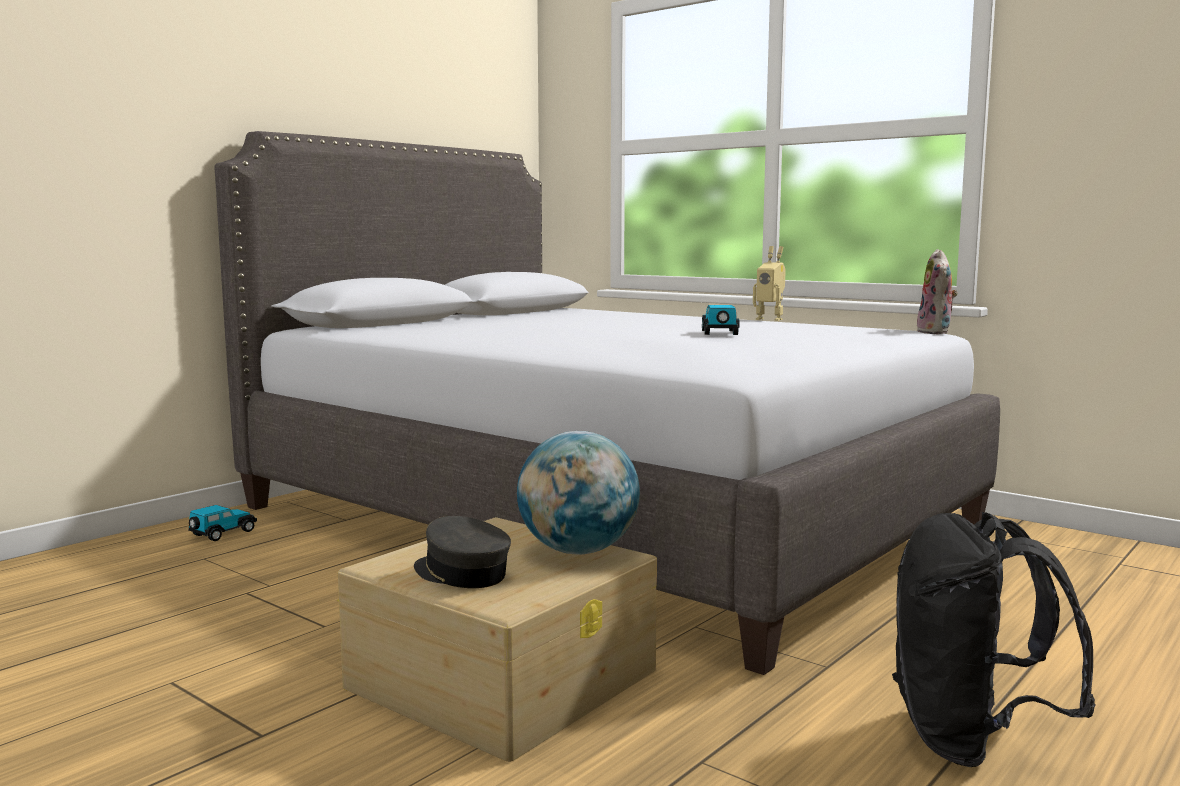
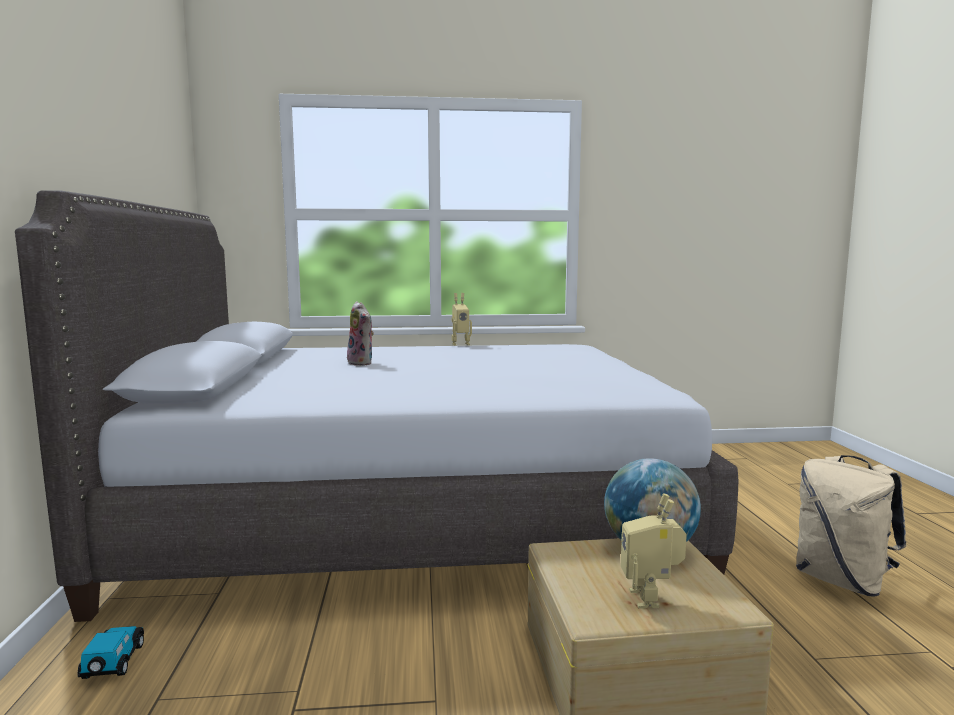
camera: 45 degrees left, 0 degrees up
grey cap [414,516,511,588] -> toy robot [621,493,687,609]
toy car [702,305,740,335] -> none
black backpack [892,512,1096,767] -> beige backpack [796,455,906,597]
plush toy [917,249,958,334] -> plush toy moved to [347,301,374,366]

